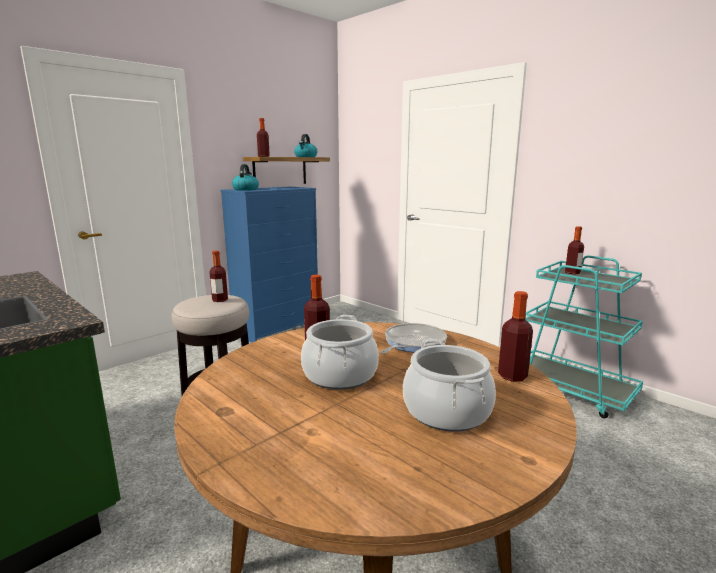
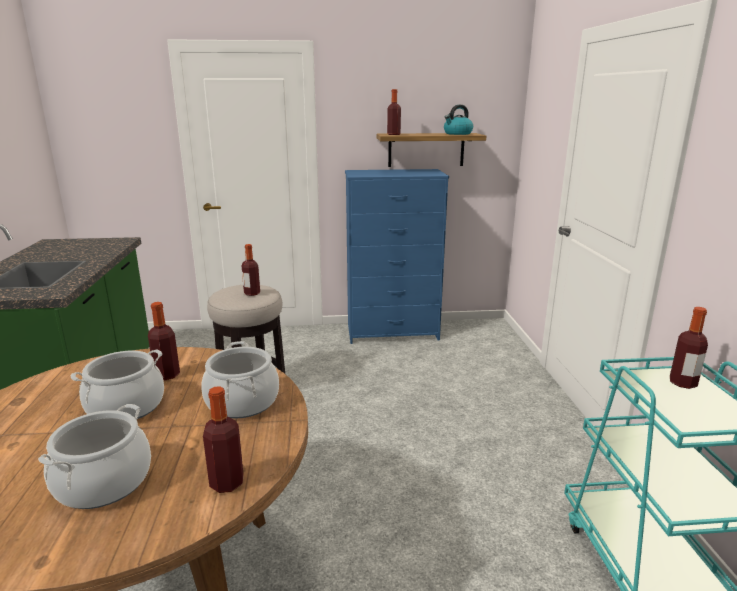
camera: 40 degrees right, 5 degrees up
kettle [232,164,259,191] -> none
frying pan [380,323,447,354] -> cooking pot [201,341,279,419]

